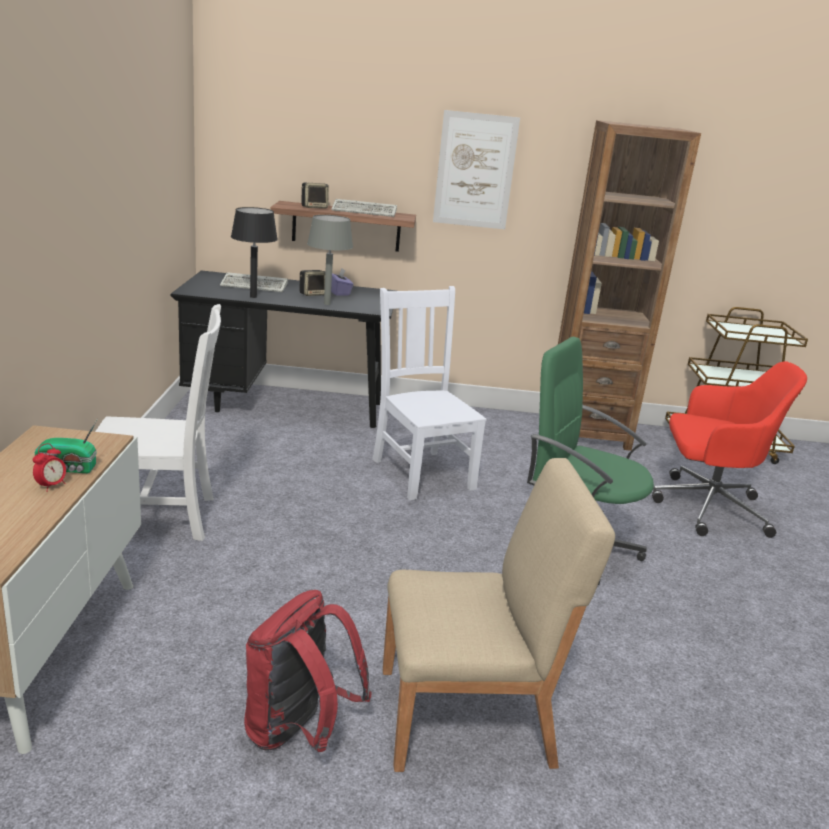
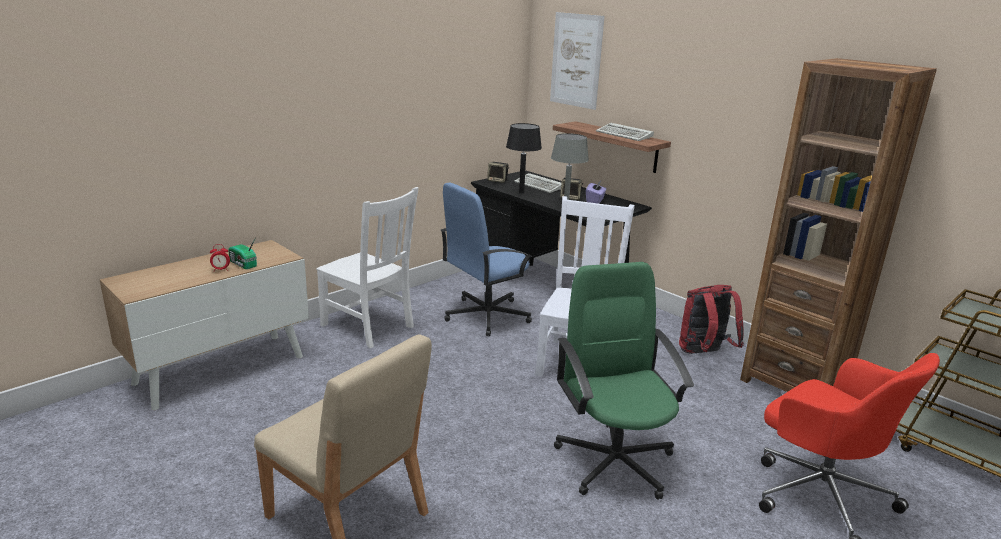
camera: 45 degrees right, 0 degrees up
red backpack [244,590,372,752] -> red backpack moved to [679,285,744,354]
speaker [301,183,329,209] -> speaker moved to [487,162,509,183]
picture [433,110,520,229] -> picture moved to [550,12,605,110]
none -> blue office chair [441,182,532,336]

